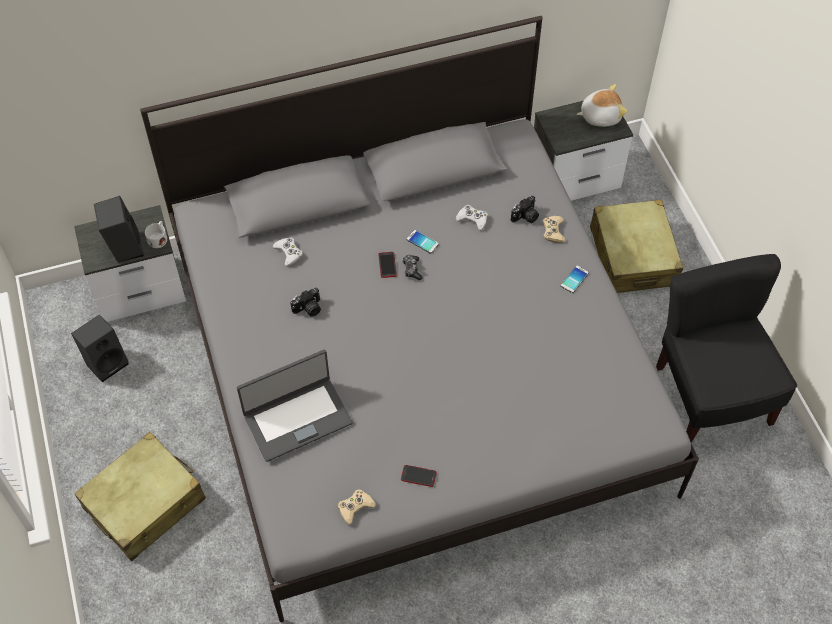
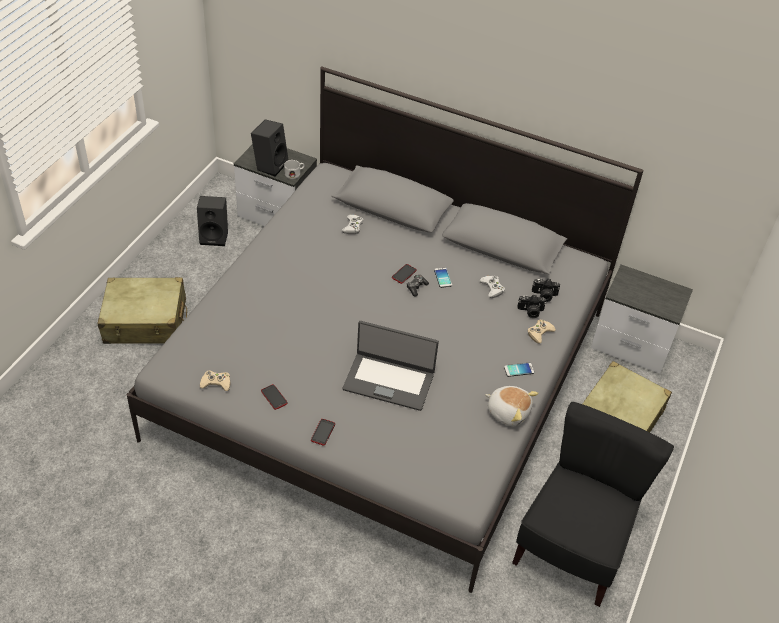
camera: 40 degrees right, 10 degrees down
laptop [237,350,353,462] -> laptop moved to [343,321,439,411]
camera [290,288,321,317] -> camera moved to [532,278,560,302]
plush toy [577,84,627,127] -> plush toy moved to [485,386,538,426]
none -> phone [311,419,335,445]

